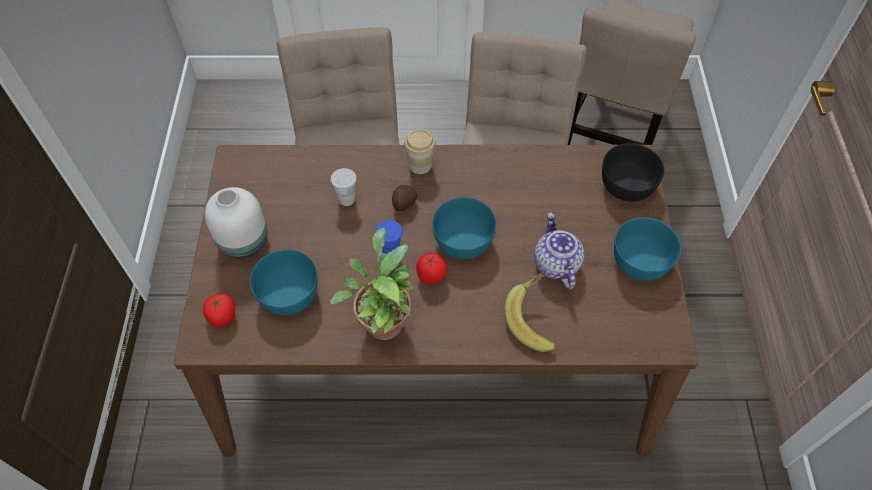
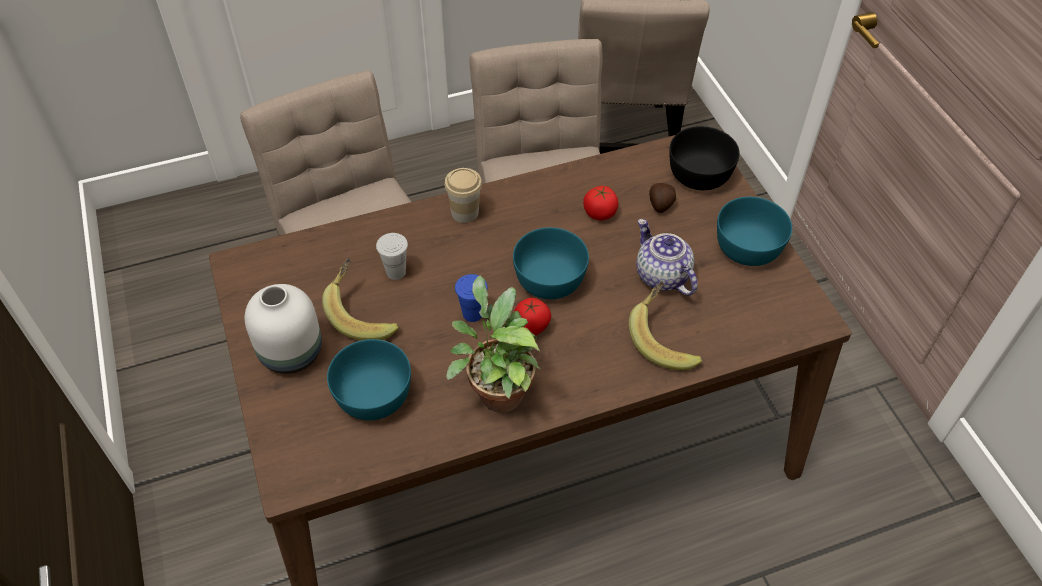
camera: 20 degrees left, 5 degrees down
tomato [203,294,235,327] -> tomato moved to [583,186,618,220]
potato [392,185,418,211] -> potato moved to [649,183,676,213]
none -> banana [322,258,399,341]

